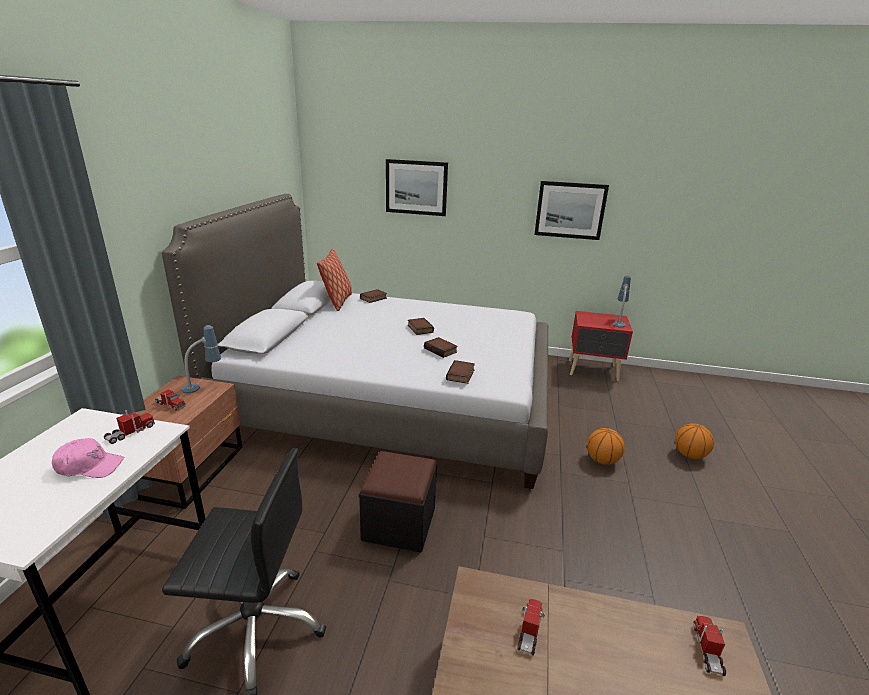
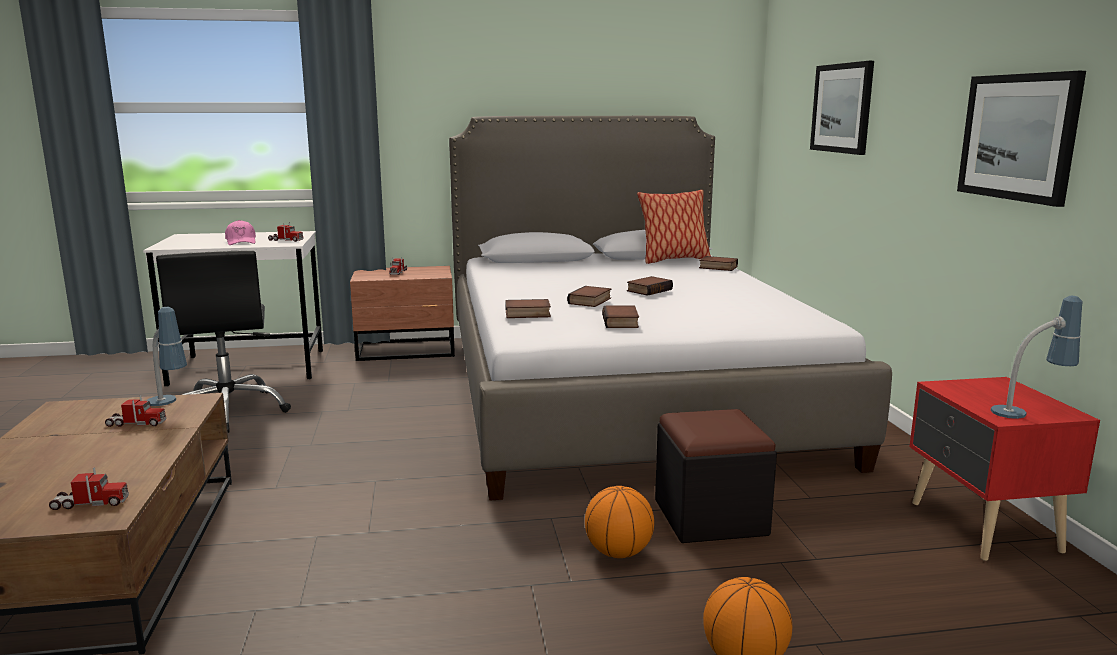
camera: 70 degrees right, 10 degrees down
table lamp [181,325,221,393] -> table lamp moved to [146,307,187,406]
black ottoman [359,451,437,553] -> black ottoman moved to [655,409,777,543]
none -> book [602,306,639,328]

